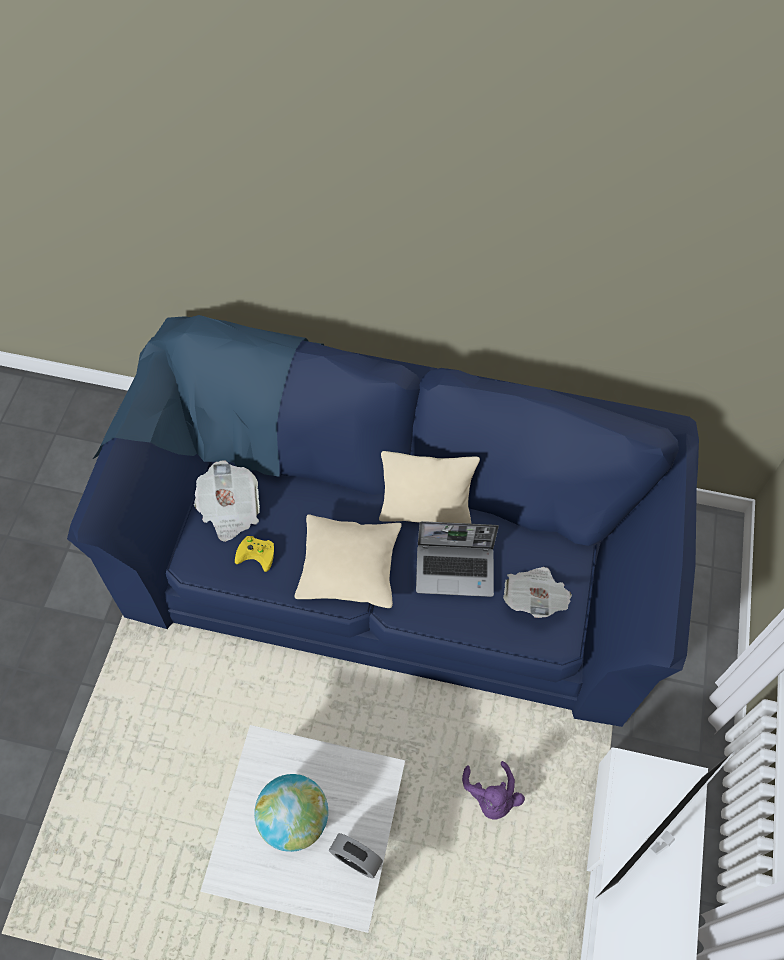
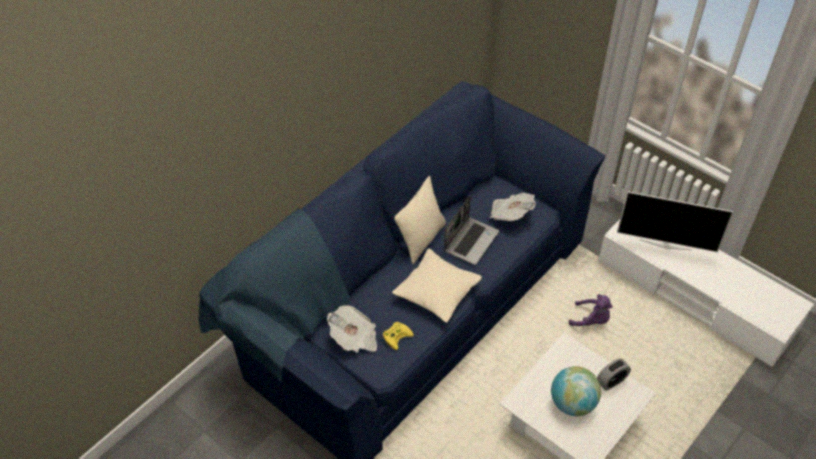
camera: 60 degrees left, 10 degrees down
television [595,751,735,900] -> television turned 60 degrees counterclockwise [617,191,734,252]

